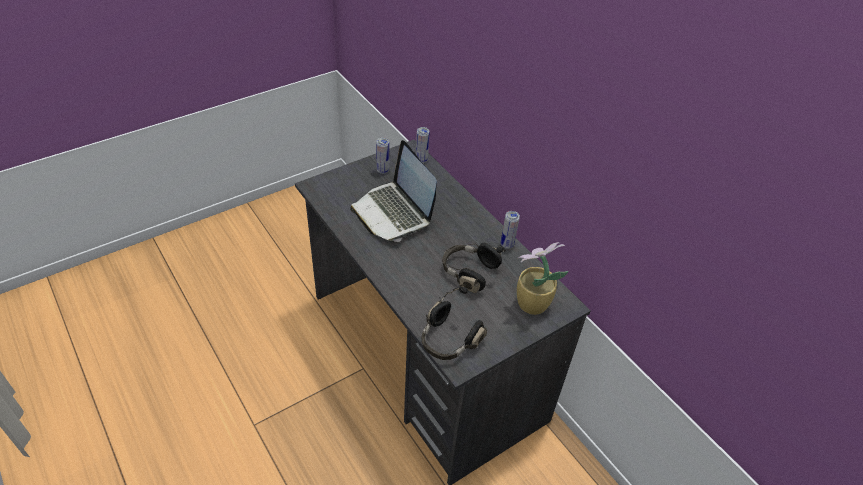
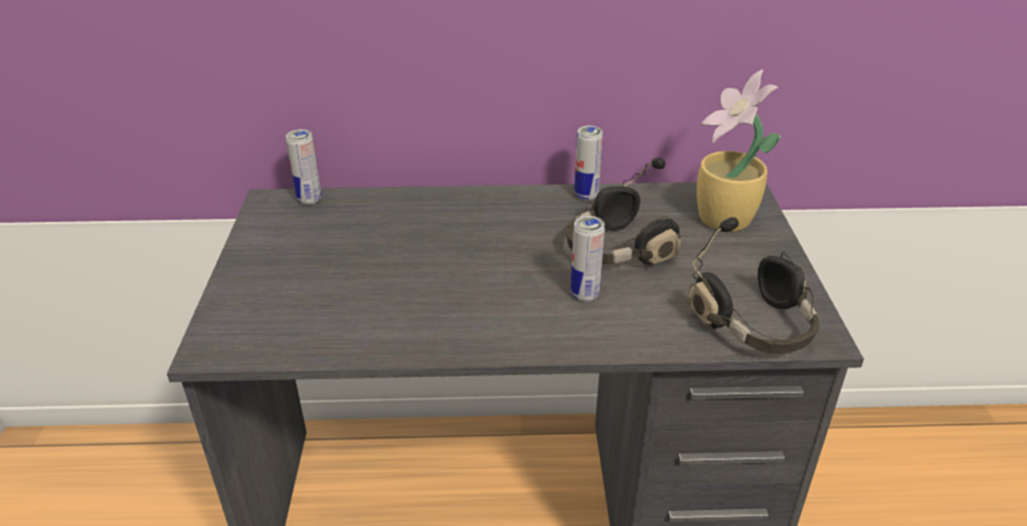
camera: 55 degrees left, 10 degrees down
laptop [350,140,437,242] -> none
can [376,137,389,174] -> can moved to [571,216,605,302]

